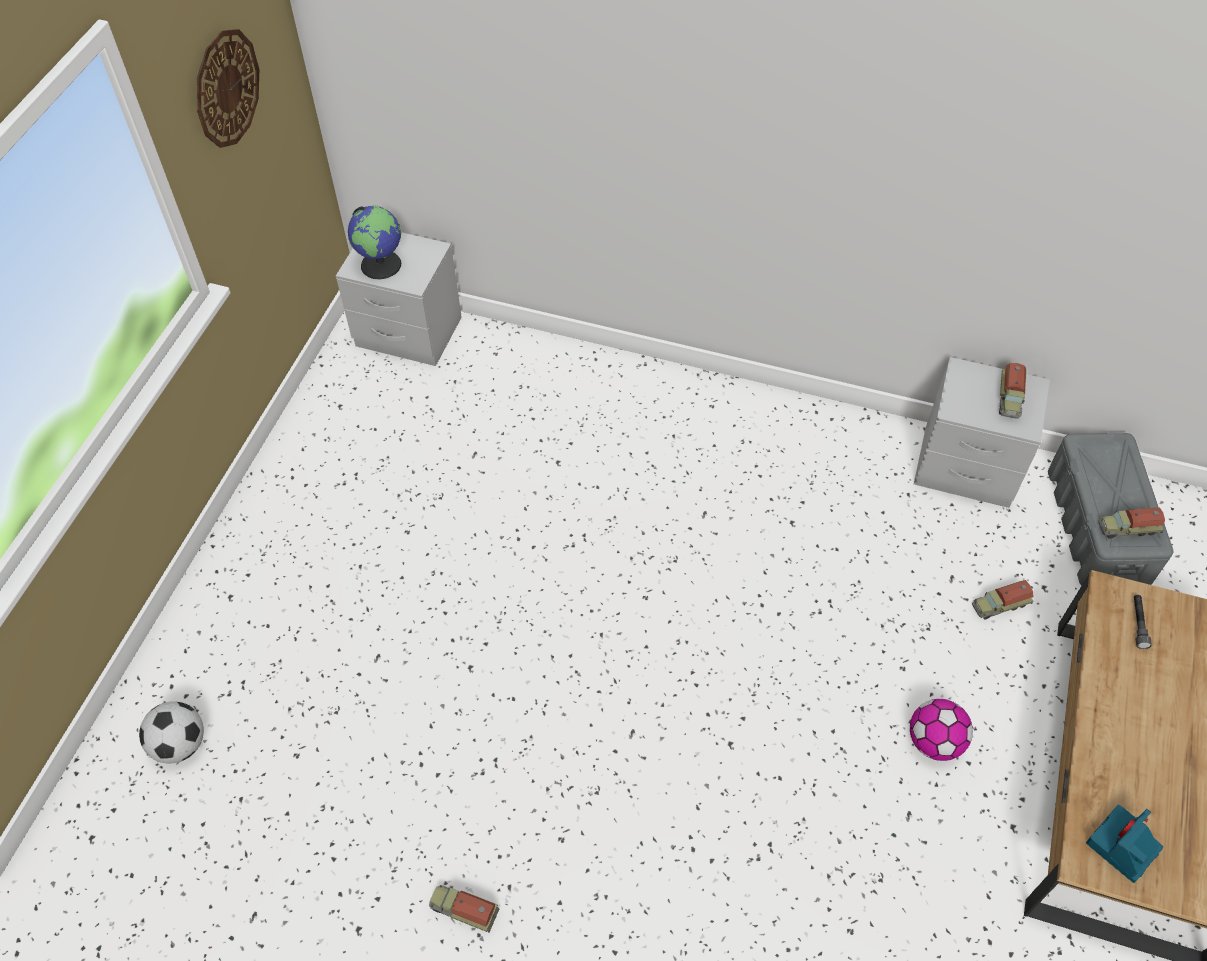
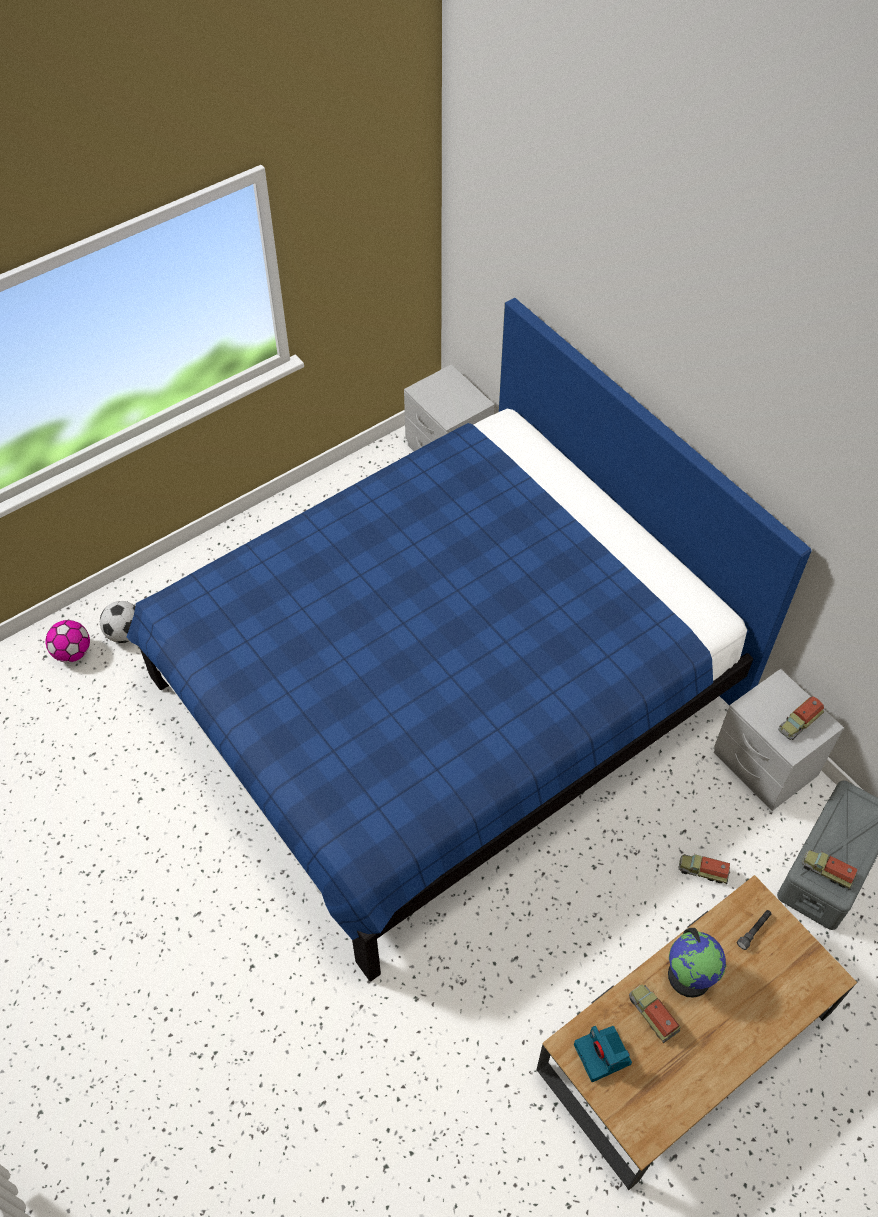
camera: 35 degrees right, 0 degrees up
wall clock [197,29,259,148] -> none
globe [348,206,401,279] -> globe moved to [668,928,726,998]
toy truck [429,885,499,933] -> toy truck moved to [629,984,681,1043]
football [910,699,973,761] -> football moved to [46,620,90,663]
camera [1086,805,1163,883] -> camera turned 105 degrees counterclockwise [574,1026,632,1082]
none -> blue bed [127,298,812,981]

